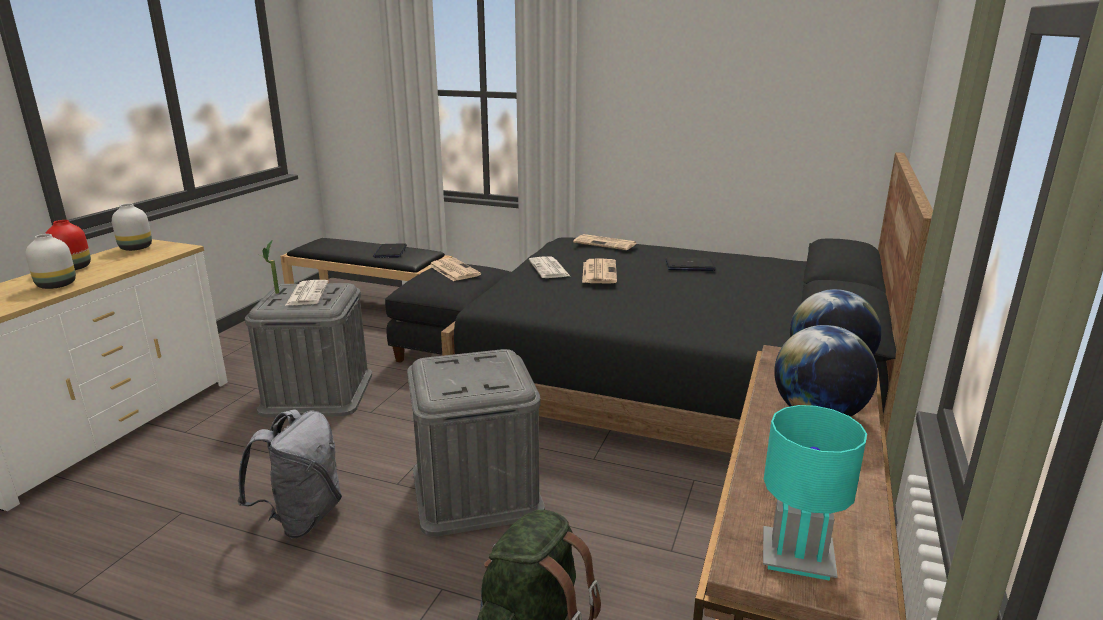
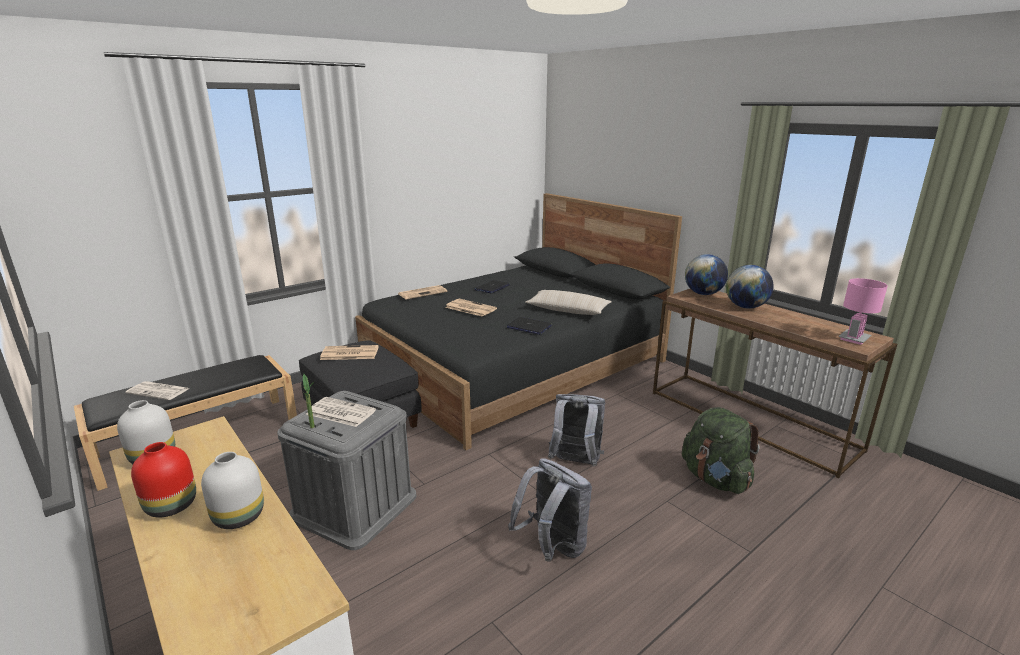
camera: 60 degrees left, 0 degrees up
laptop [373,243,407,258] -> laptop moved to [507,317,552,335]
grey storage box [407,349,545,537] -> grey backpack [548,394,605,467]
newspaper [529,256,570,278] -> newspaper moved to [126,381,190,400]
turquoise table lamp [763,405,867,581] -> pink table lamp [838,278,888,345]
none -> beige pillow [525,290,612,315]

